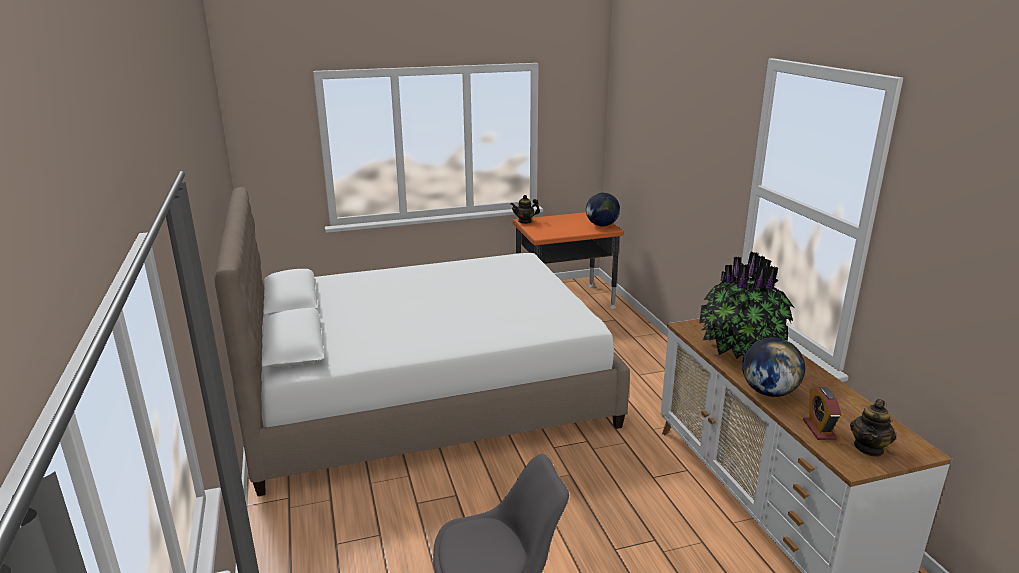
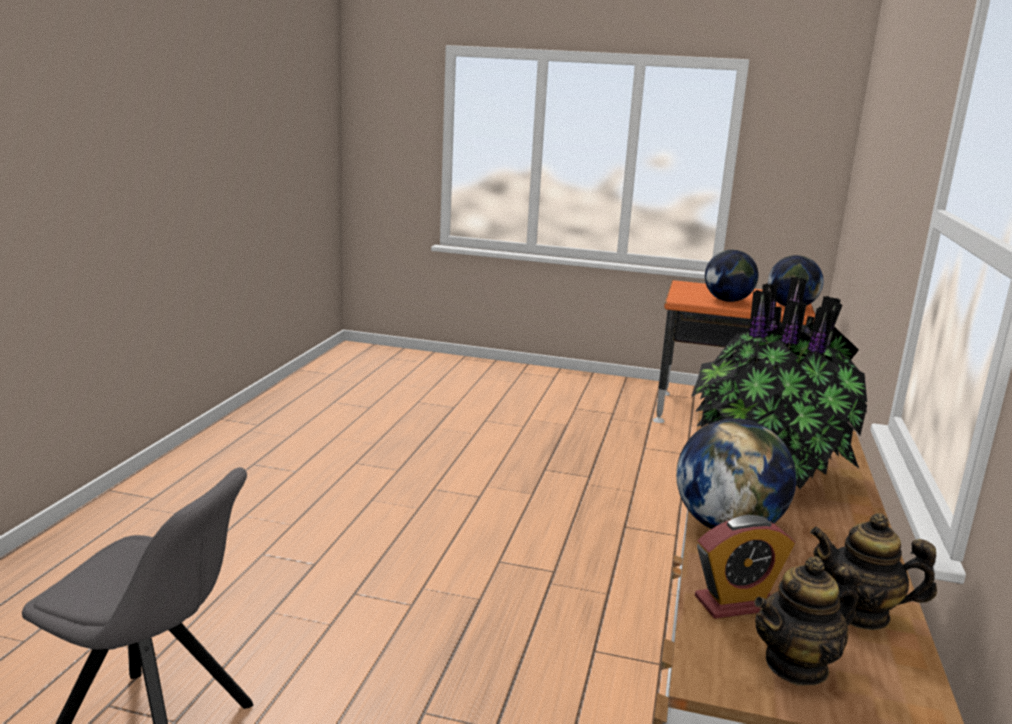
camera: 30 degrees right, 5 degrees down
white bed [214,187,630,496] -> none
teapot [511,195,540,224] -> teapot moved to [810,513,937,630]
alarm clock [803,387,841,440] -> alarm clock turned 135 degrees counterclockwise [695,515,795,619]
none -> globe [705,250,758,302]

